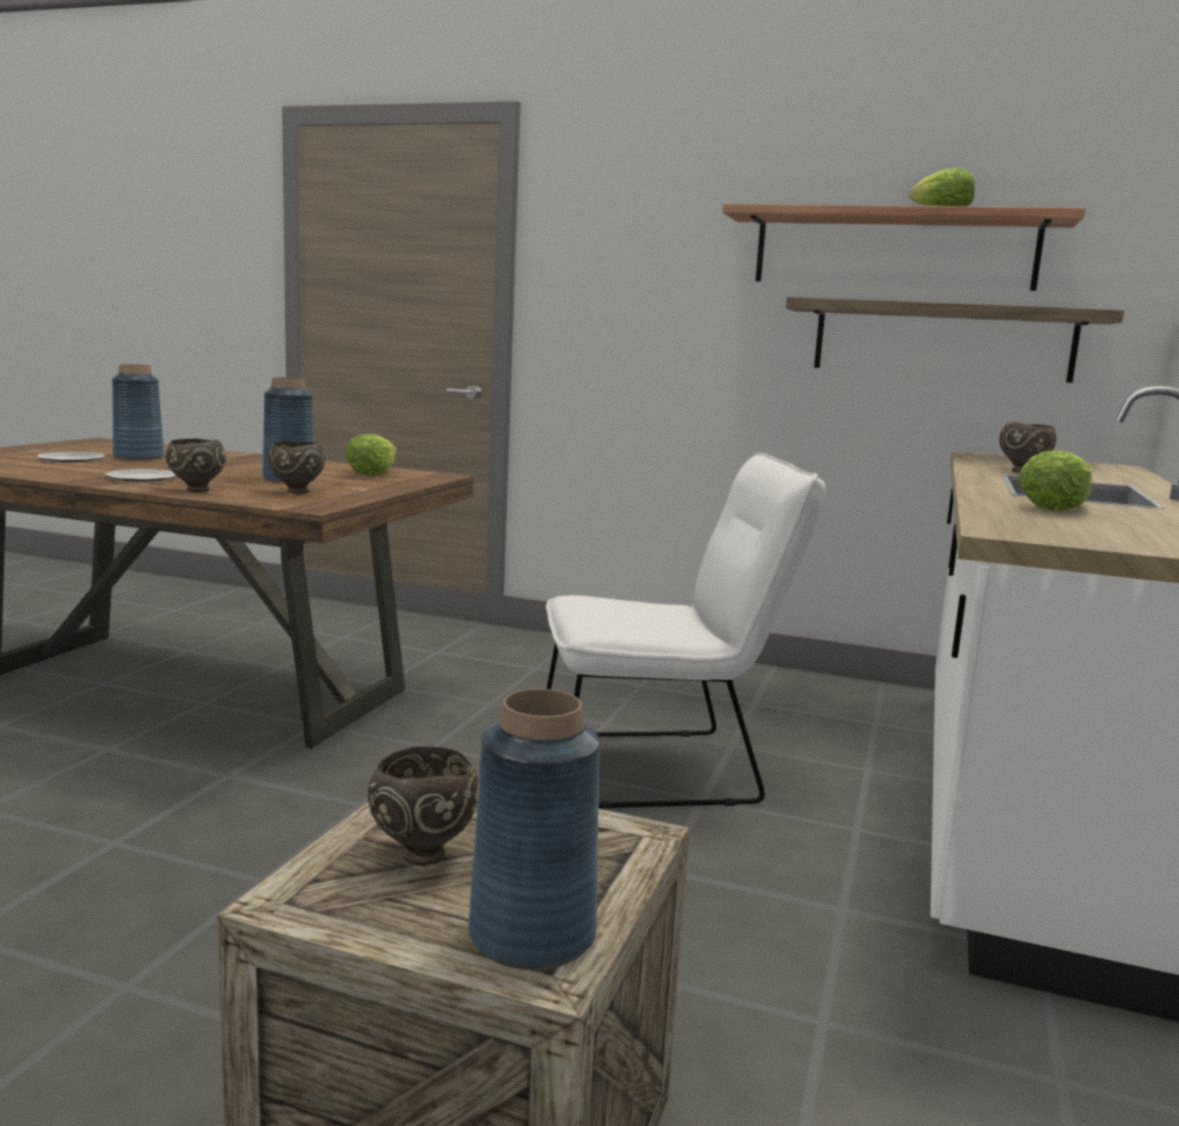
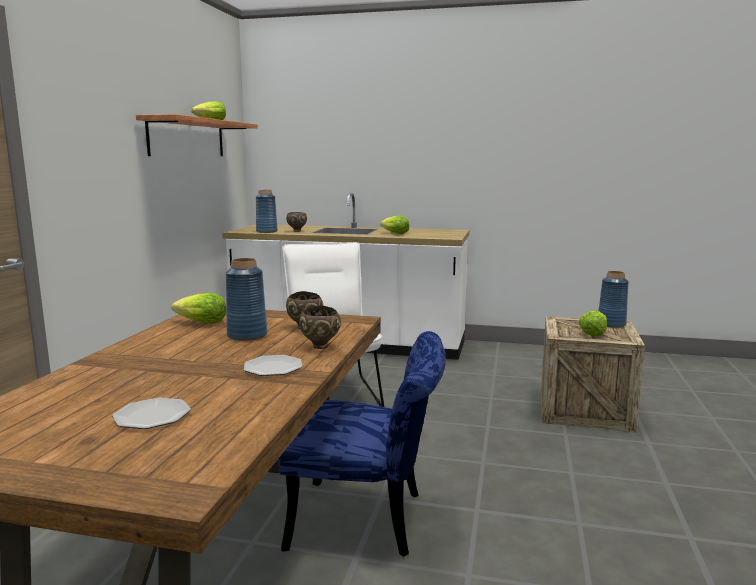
camera: 95 degrees left, 0 degrees up
blue vase [112,364,164,460] -> blue vase moved to [256,190,278,233]
brown bowl [368,746,478,866] -> lettuce [578,311,607,336]
shelf [786,297,1124,383] -> none
none -> blue chair [278,331,446,557]

